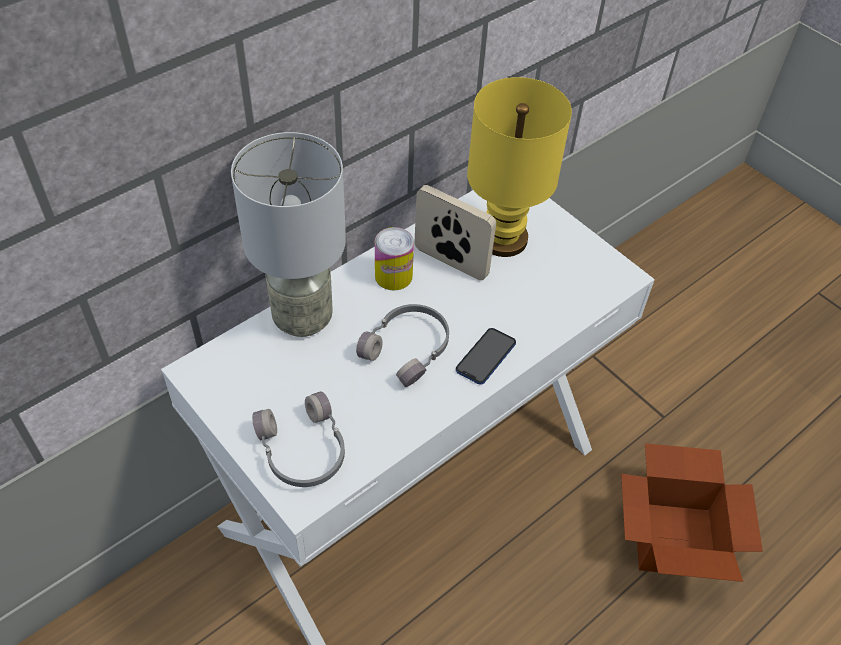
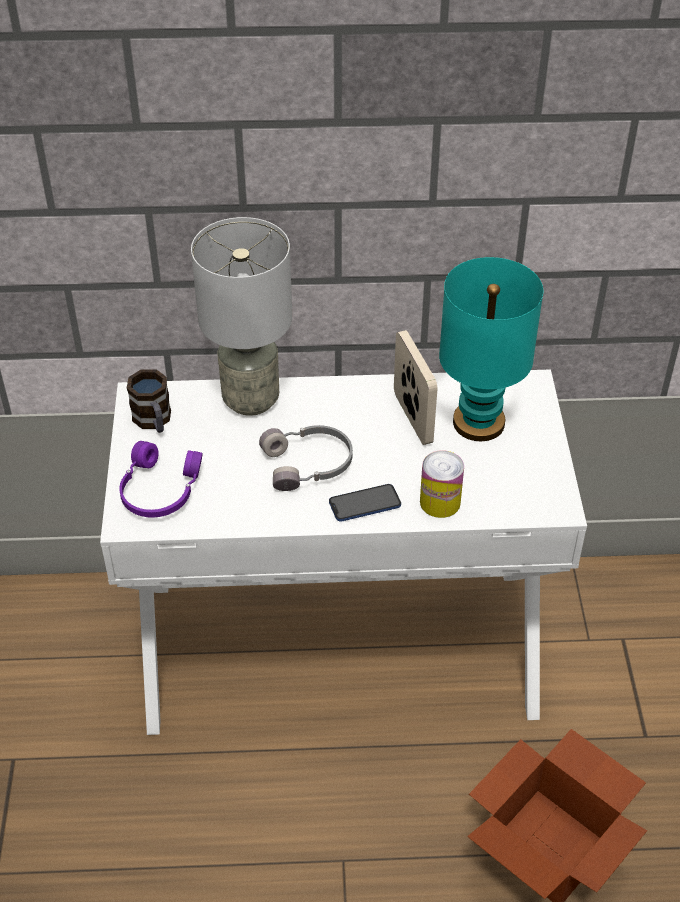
camera: 40 degrees right, 5 degrees down
grey headphones [252,391,345,487] -> purple headphones [119,441,203,517]
can [375,227,414,290] -> can moved to [420,450,464,518]
yellow table lamp [467,77,572,257] -> turquoise table lamp [439,257,543,441]
none -> mug [127,369,171,433]

